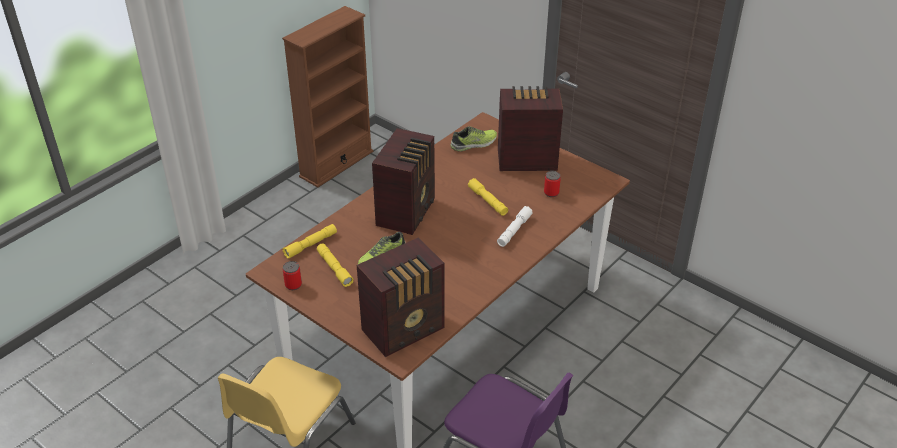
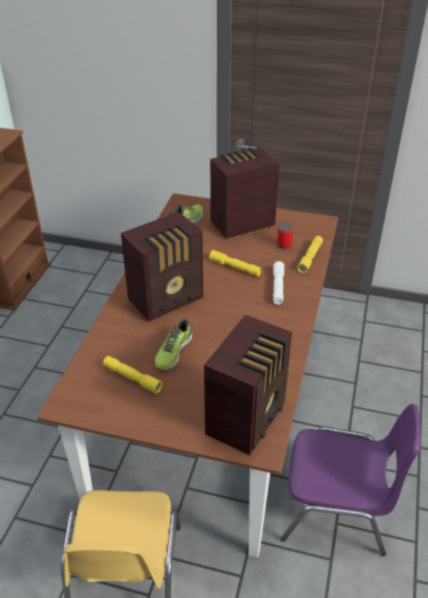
camera: 25 degrees left, 0 degrees up
yellow flashlight [283,224,337,259] -> yellow flashlight moved to [297,236,323,273]
can [283,261,302,290] -> none
radio [372,128,435,235] -> radio turned 60 degrees clockwise [121,212,203,321]

